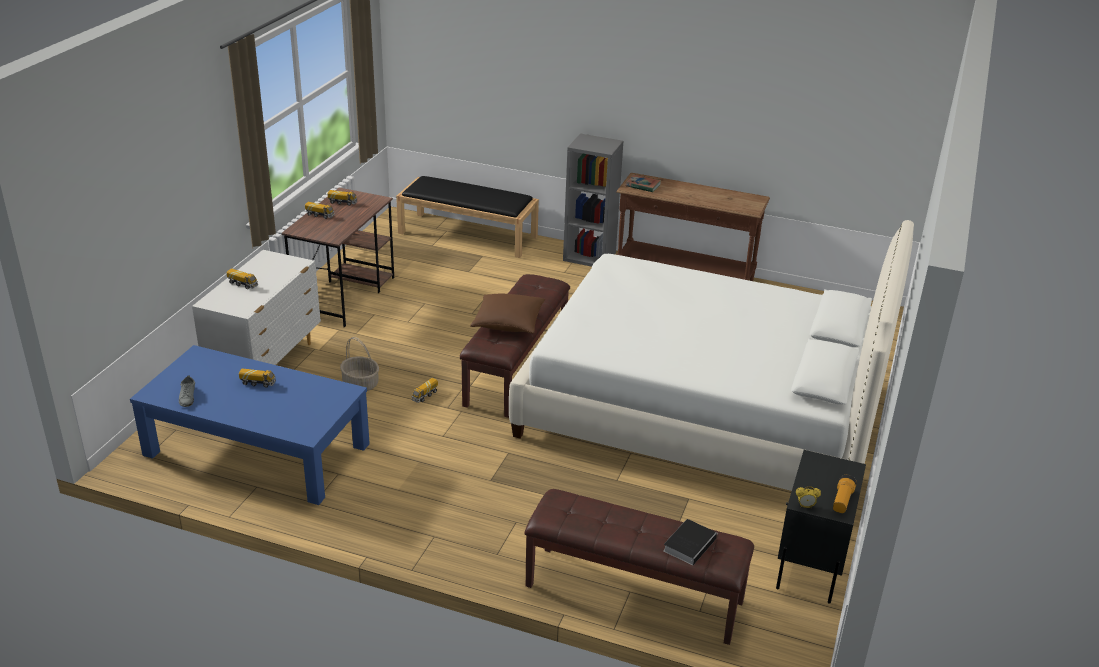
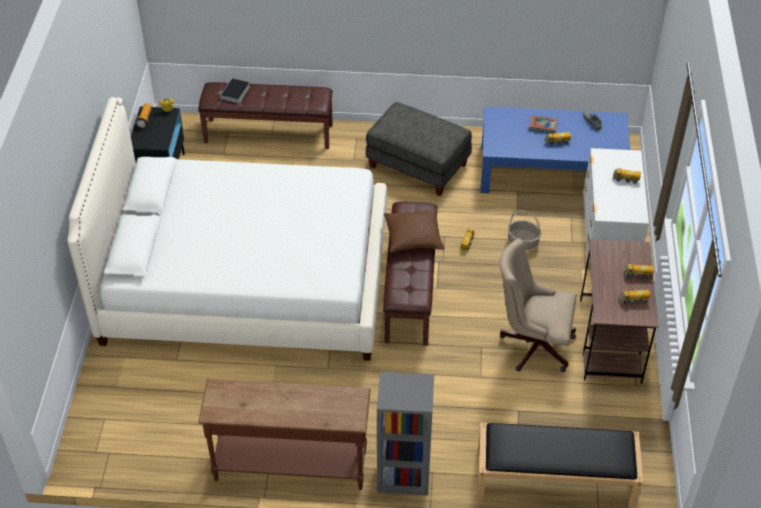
camera: 165 degrees right, 15 degrees up
book [625,174,661,192] -> book moved to [529,115,558,133]
none -> grey ottoman [366,102,472,196]
none -> beige office chair [499,239,577,372]

